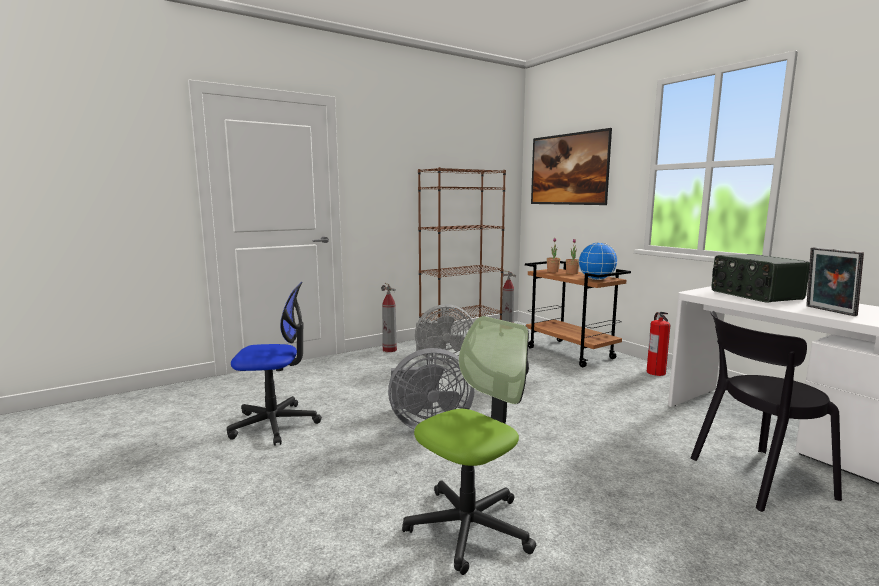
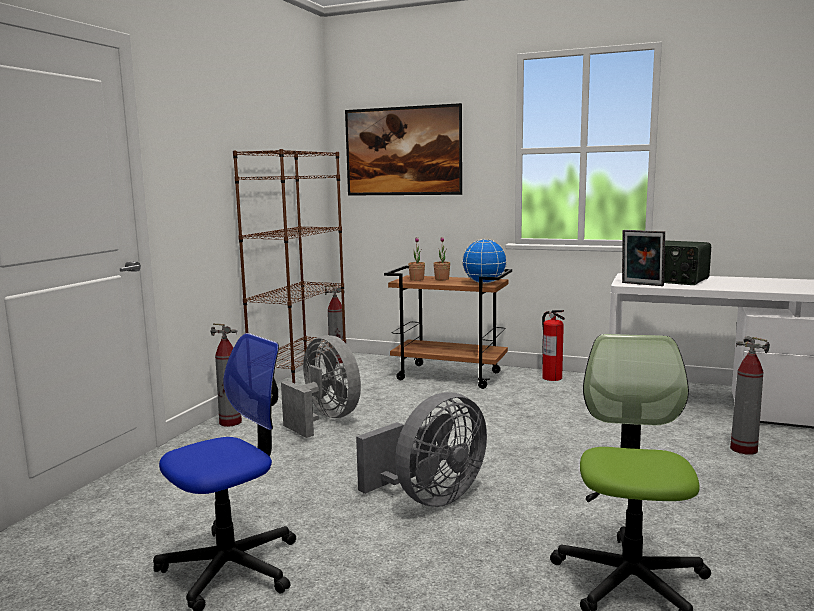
camera: 35 degrees left, 0 degrees up
grey fan [415,304,474,365] -> grey fan turned 90 degrees counterclockwise [281,335,361,438]
black chair [691,311,842,512] -> fire extinguisher [730,336,770,455]
picture frame [806,247,864,316] -> picture frame moved to [622,230,665,286]

